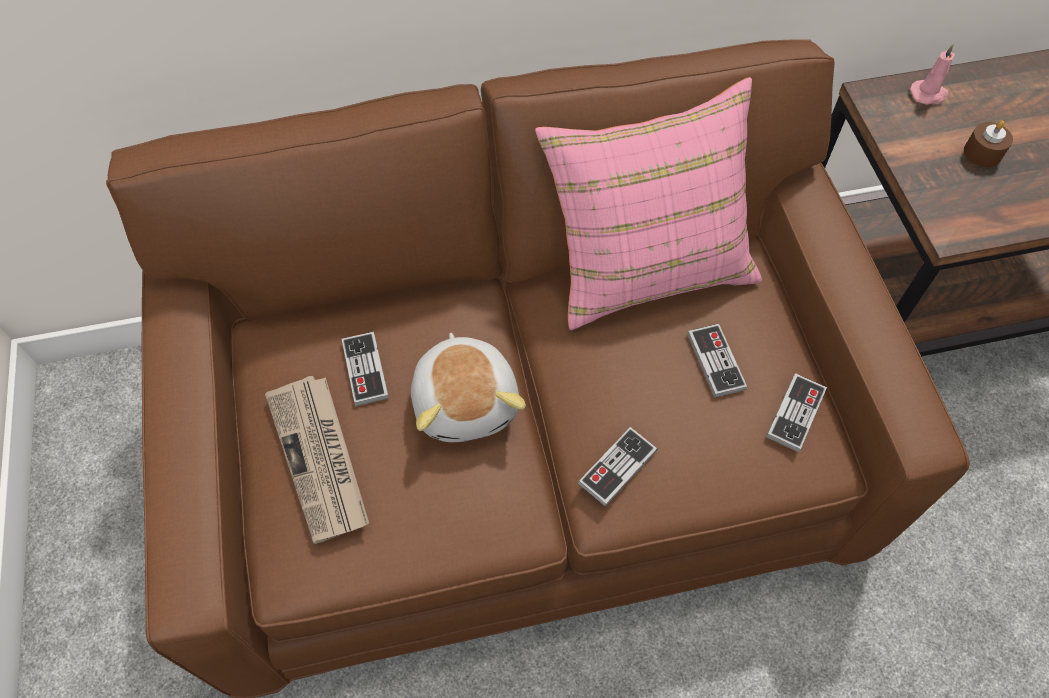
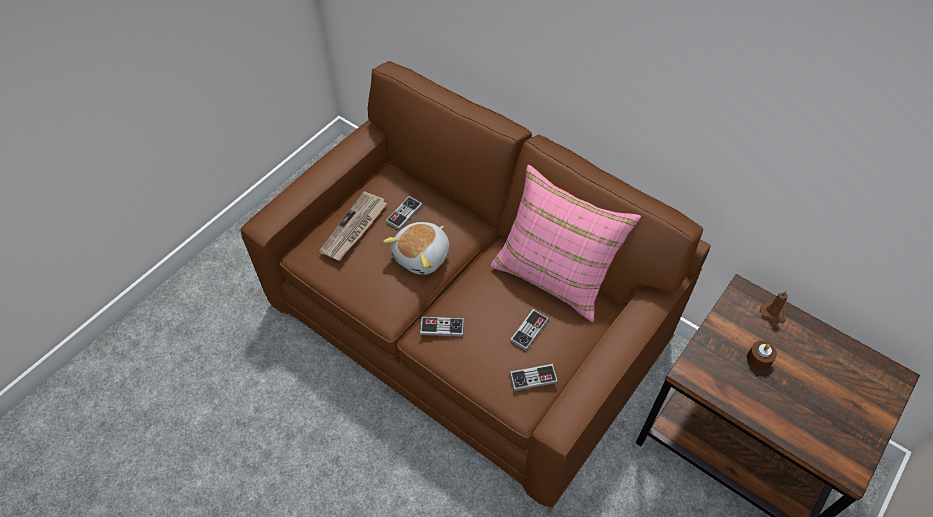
camera: 50 degrees right, 5 degrees down
pink candle [910,44,955,105] -> brown candle [760,291,788,323]

